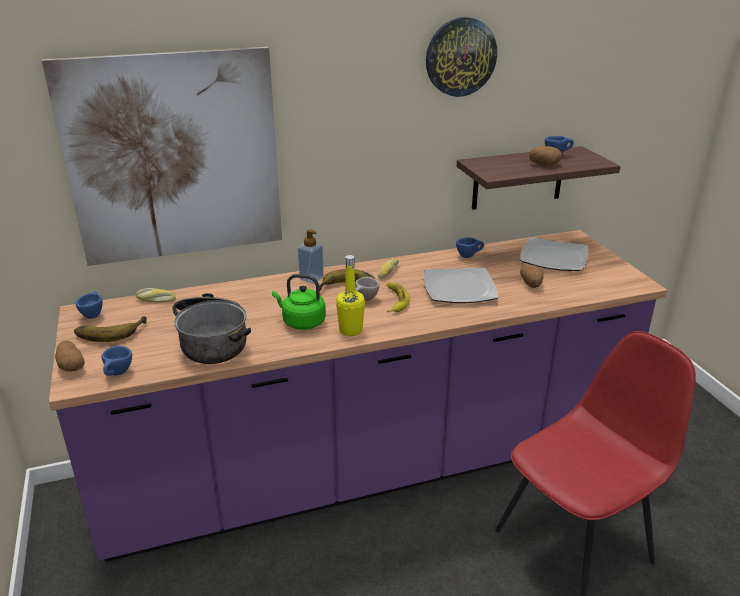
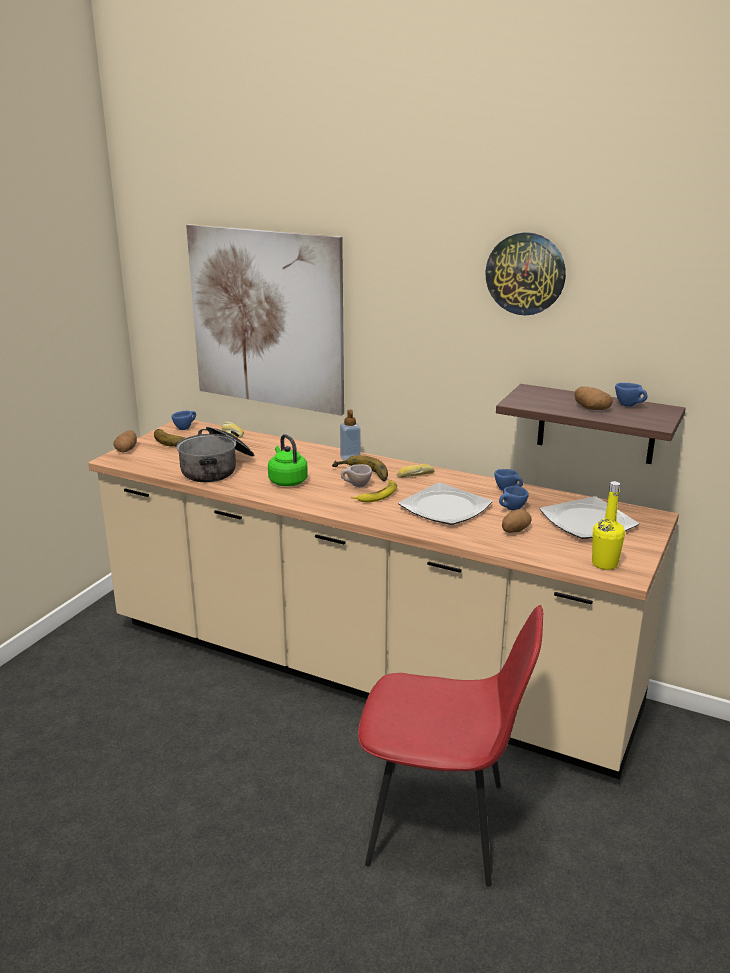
camera: 45 degrees right, 5 degrees down
purple counter [49,230,667,562] -> beige counter [88,420,679,779]
blue cup [101,346,132,376] -> blue cup moved to [499,486,529,511]
yellow bottle [336,255,365,336] -> yellow bottle moved to [592,481,625,570]

